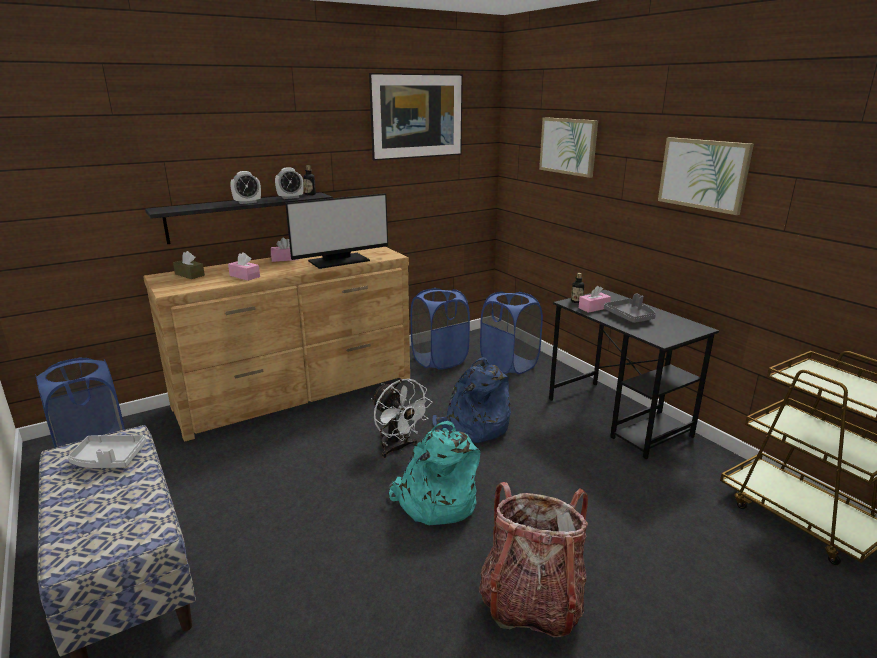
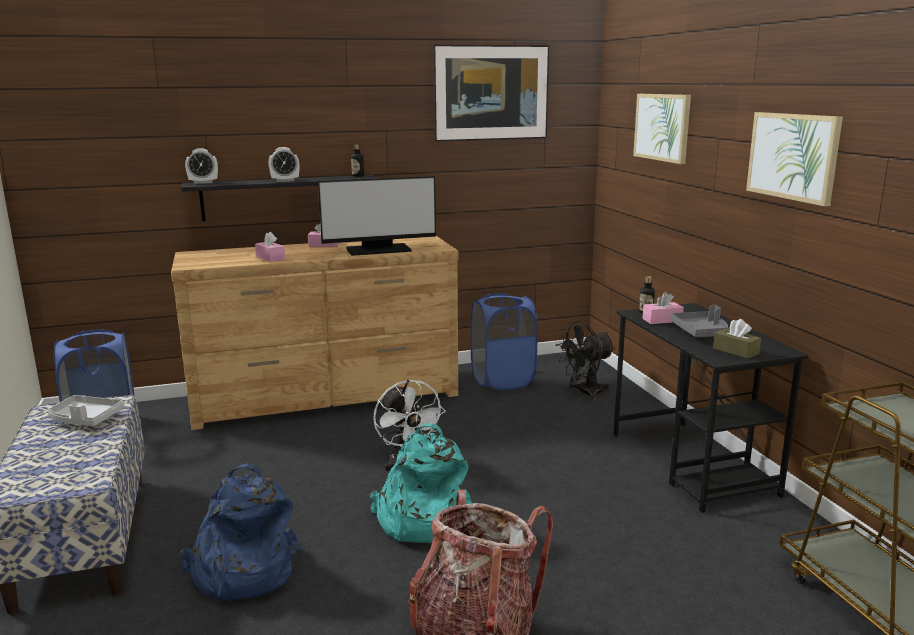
camera: 15 degrees right, 5 degrees down
brown tissue box [173,251,205,279] -> brown tissue box moved to [713,319,761,359]
alarm clock [275,167,304,199] -> alarm clock moved to [185,148,218,184]
blue backpack [432,357,511,443] -> blue backpack moved to [179,463,301,601]
blue laundry basket [480,291,543,374] -> black fan [556,321,615,401]

